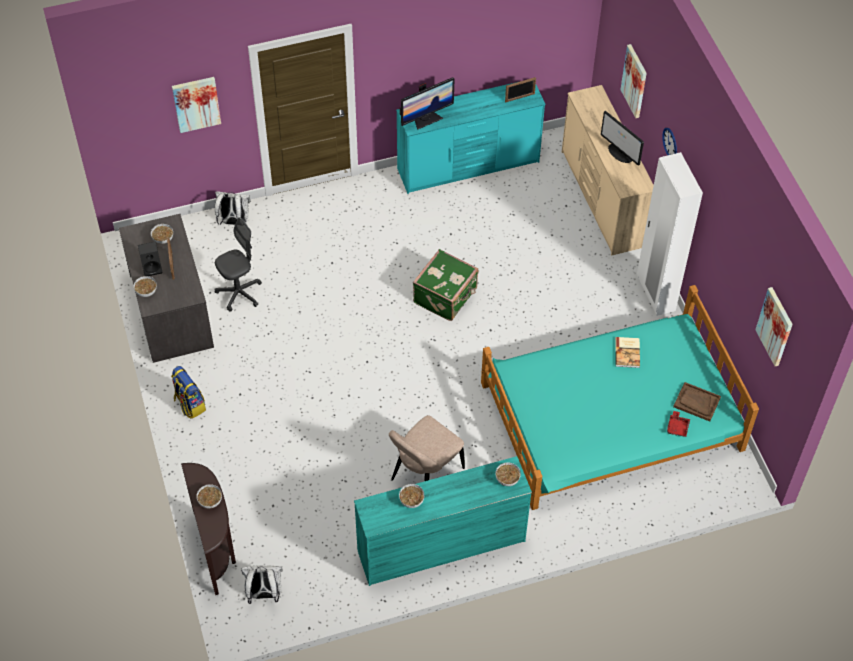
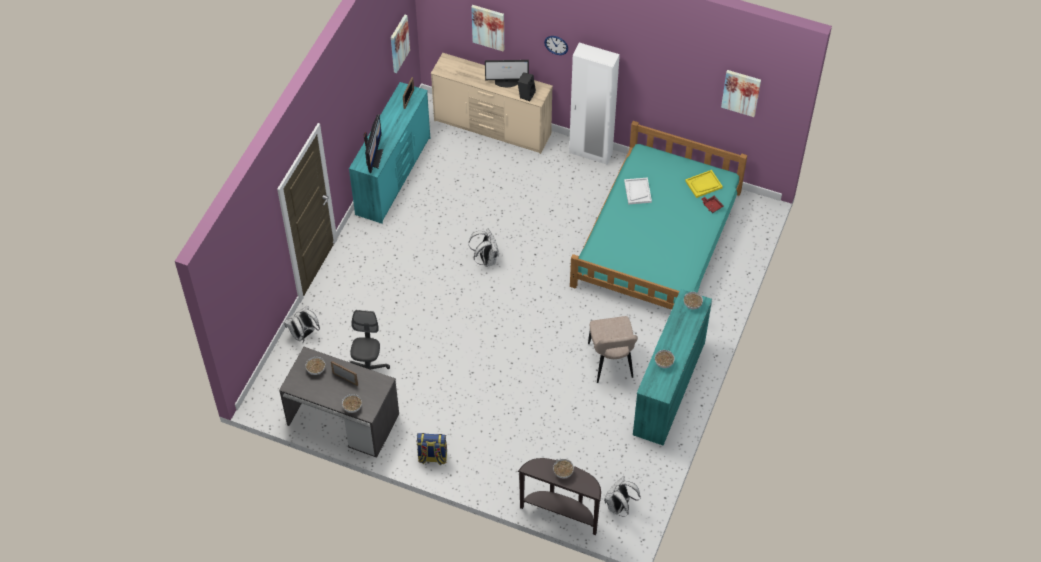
camera: 50 degrees left, 0 degrees up
black speaker [138,242,162,276] -> black speaker moved to [518,72,536,101]
picture [172,77,221,133] -> picture moved to [391,15,410,73]
green suitcase [413,249,478,321] -> white backpack [468,229,499,267]
book [615,337,640,368] -> white tray [624,178,652,205]
brown tray [673,382,721,421] -> yellow tray [685,170,723,198]

